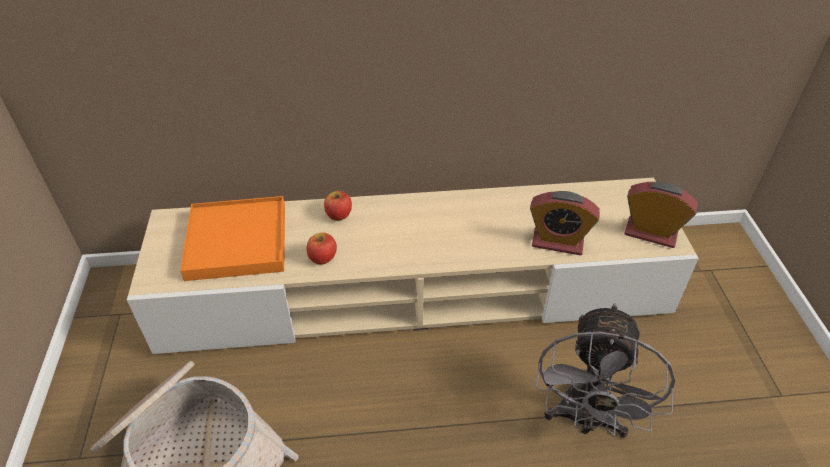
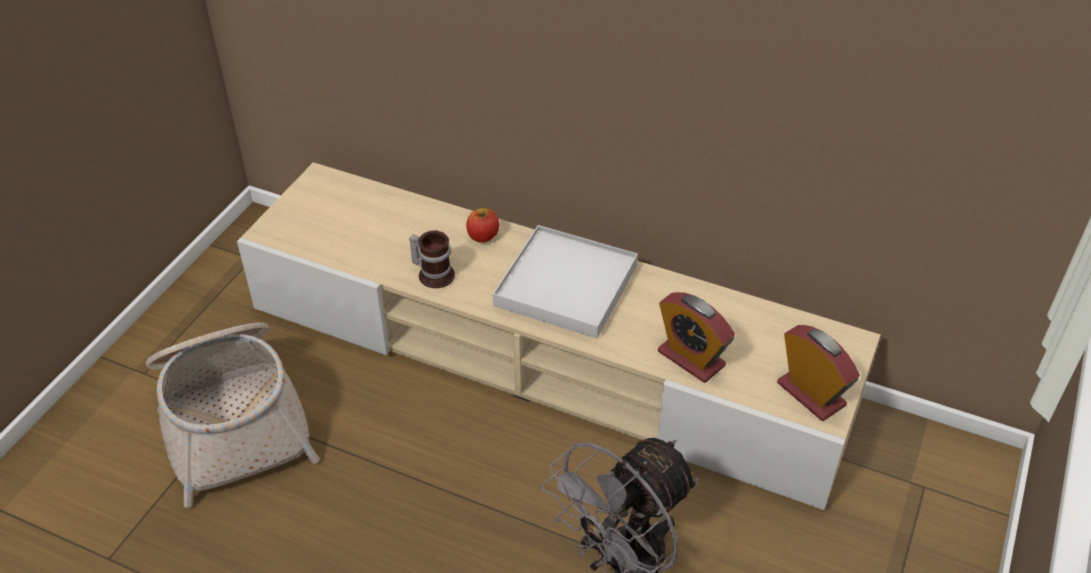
camera: 30 degrees right, 0 degrees up
orange tray [180,196,285,281] -> none
apple [307,233,337,264] -> mug [409,230,455,288]
none -> white tray [493,225,638,338]

